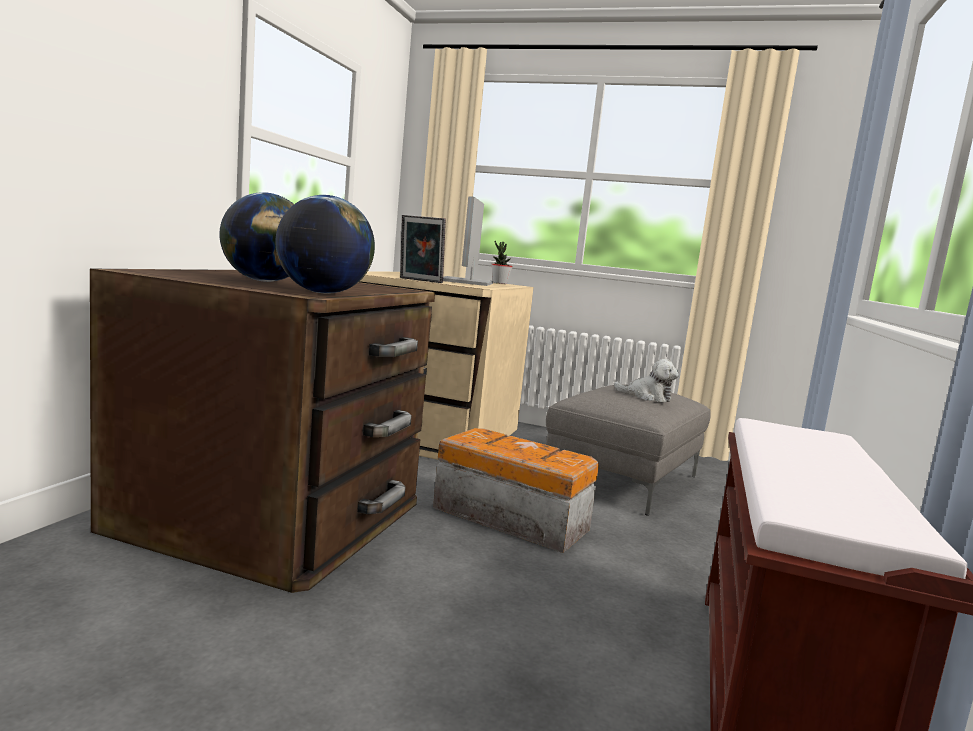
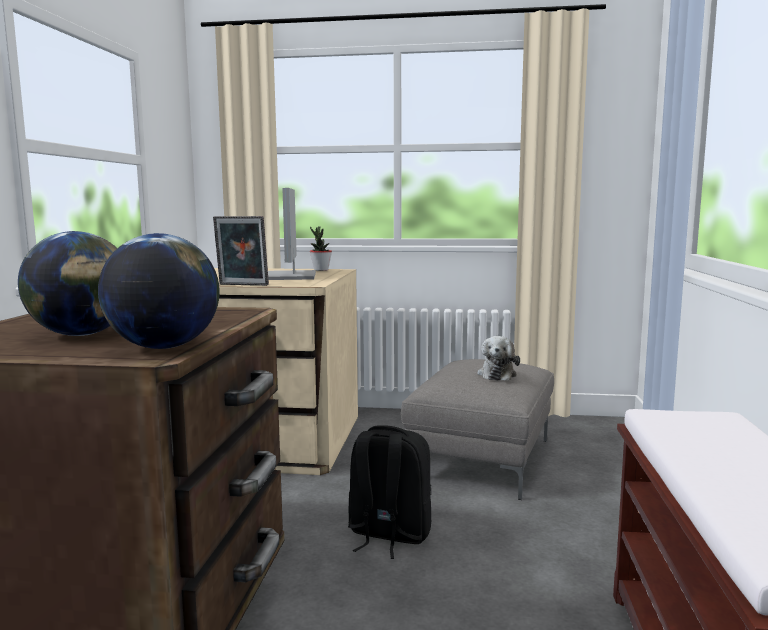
camera: 10 degrees left, 0 degrees up
storage box [433,428,599,553] -> black backpack [348,425,431,559]
plush toy [614,359,679,402] -> plush toy turned 90 degrees clockwise [477,336,520,381]

